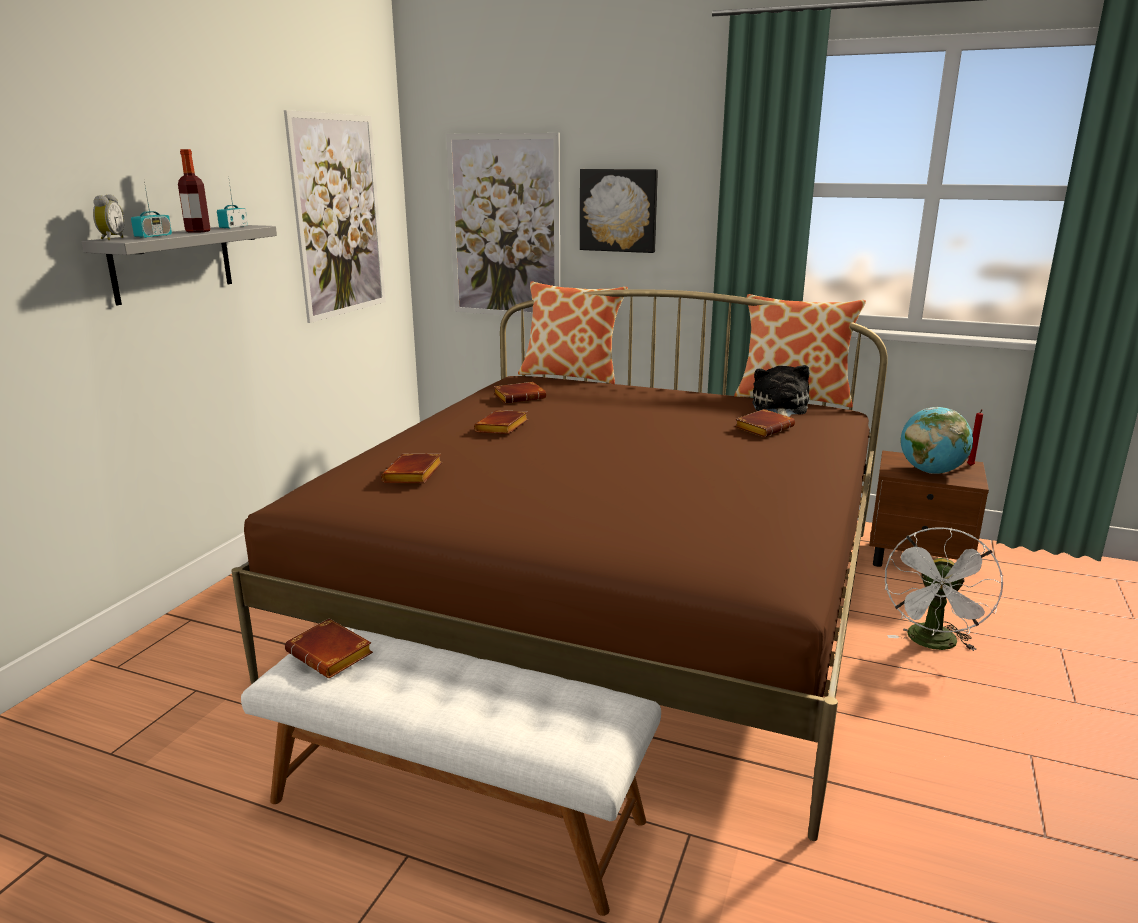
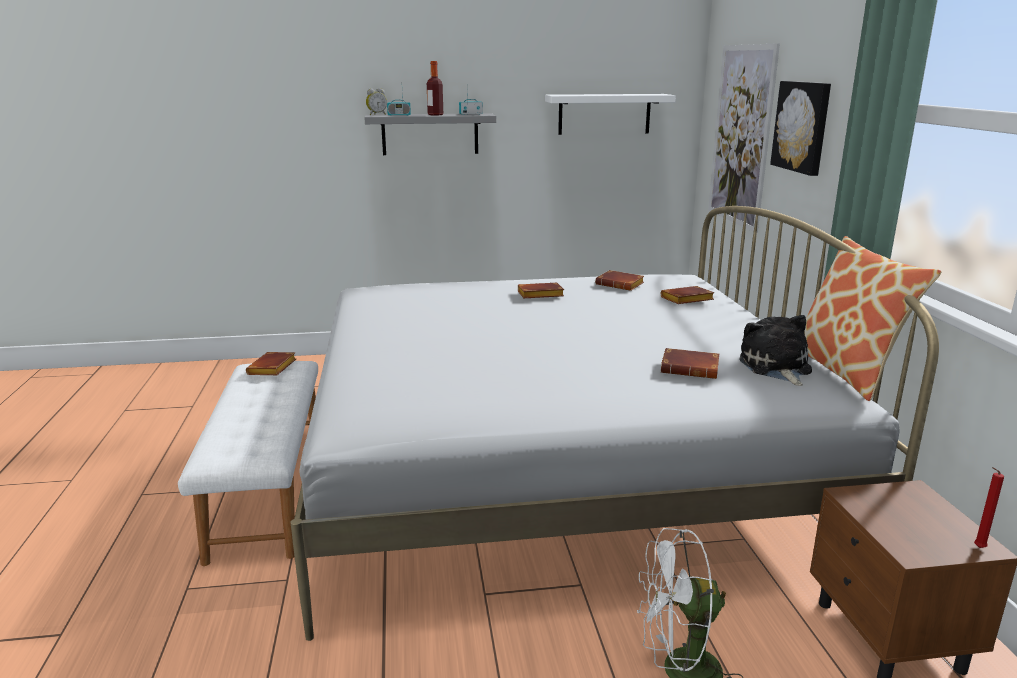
camera: 60 degrees right, 0 degrees up
brown bed [231,290,888,841] -> white bed [290,206,939,641]
picture [284,110,386,323] -> white shelf [545,94,676,135]
brown book [381,453,442,483] -> brown book moved to [661,286,714,304]
pillow [518,281,628,384] -> none
plush toy [752,365,809,417] -> plush toy turned 75 degrees counterclockwise [739,315,812,386]
globe [900,407,973,474] -> none

